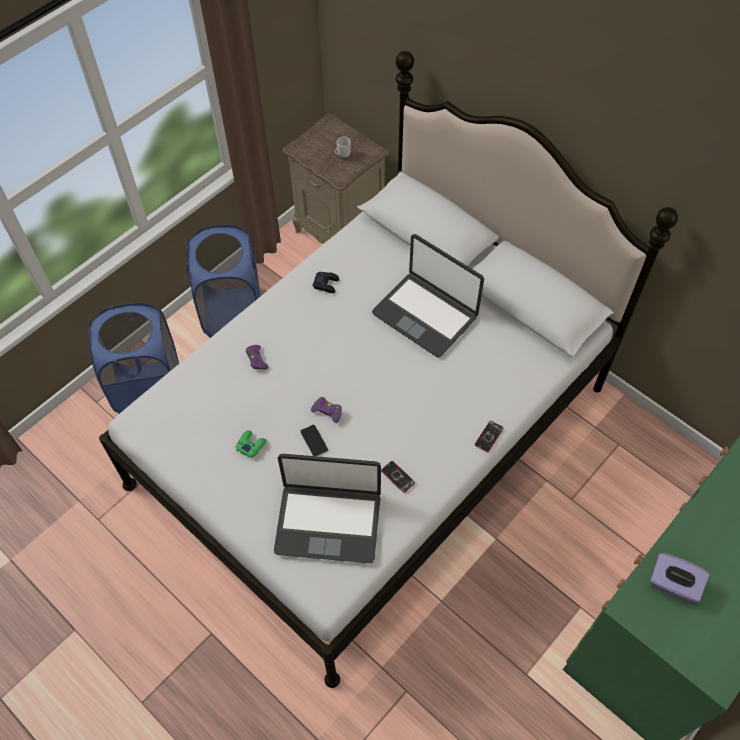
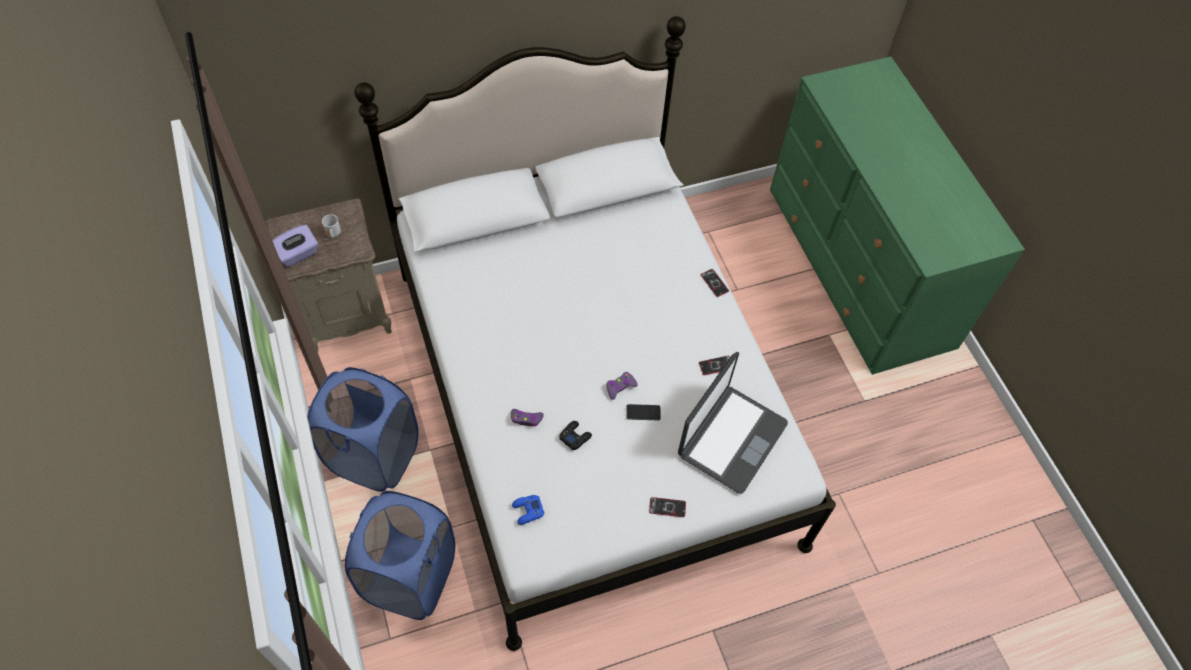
camera: 65 degrees left, 0 degrees up
green game controller [236,430,266,458] -> none
black game controller [313,272,339,293] -> black game controller moved to [559,421,592,450]
laptop [372,234,484,358] -> none
purple tissue box [650,553,710,603] -> purple tissue box moved to [272,225,318,267]
none -> blue game controller [512,495,545,525]
none -> phone [649,497,686,517]

